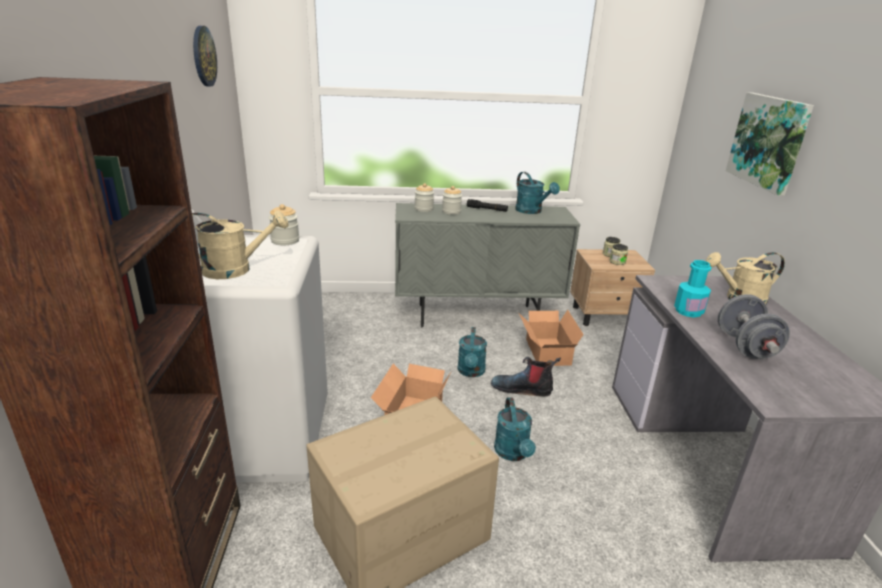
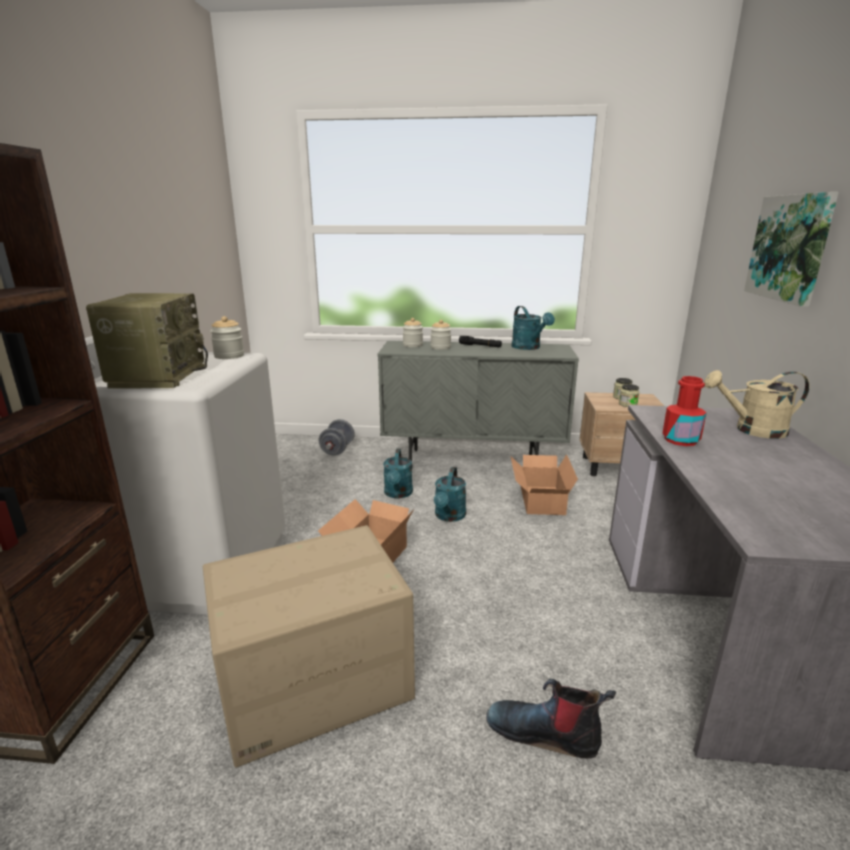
camera: 10 degrees right, 5 degrees down
beige watering can [192,210,289,279] -> radio [86,293,208,389]
wall clock [193,26,217,87] -> none
boot [491,357,561,397] -> boot moved to [486,679,616,759]
turquoise watering can [494,397,536,461] -> turquoise watering can moved to [383,448,413,499]
turquoise bottle [674,260,712,318] -> red bottle [662,376,706,446]
grey dumbbell [718,294,790,359] -> grey dumbbell moved to [319,419,355,456]

